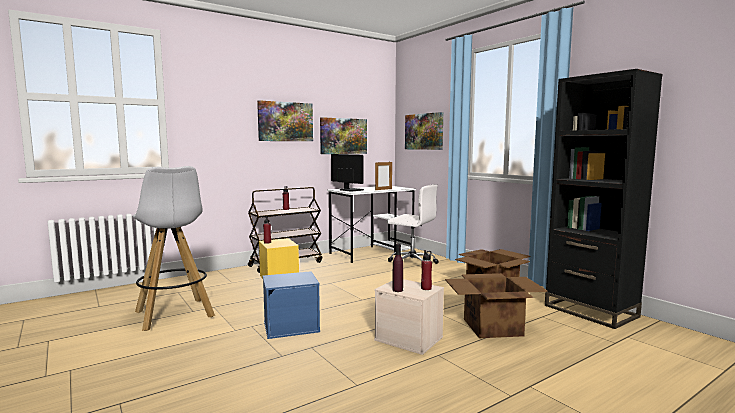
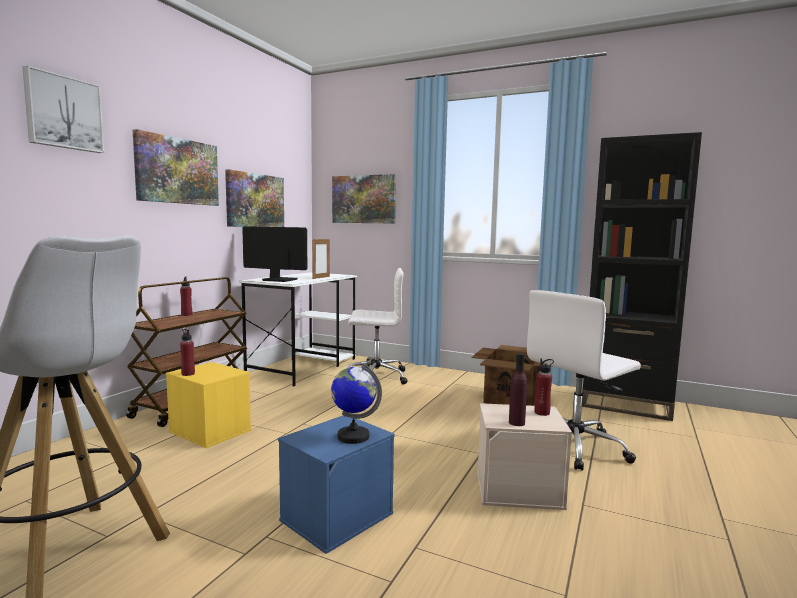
camera: 30 degrees left, 0 degrees up
cardboard box [445,273,547,338] -> white office chair [527,290,641,471]
none -> picture [23,65,104,153]
none -> globe [331,363,382,444]

